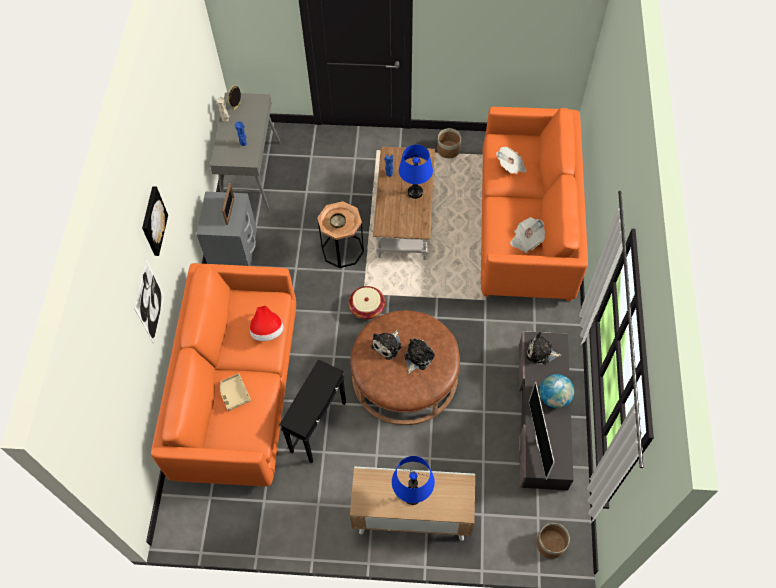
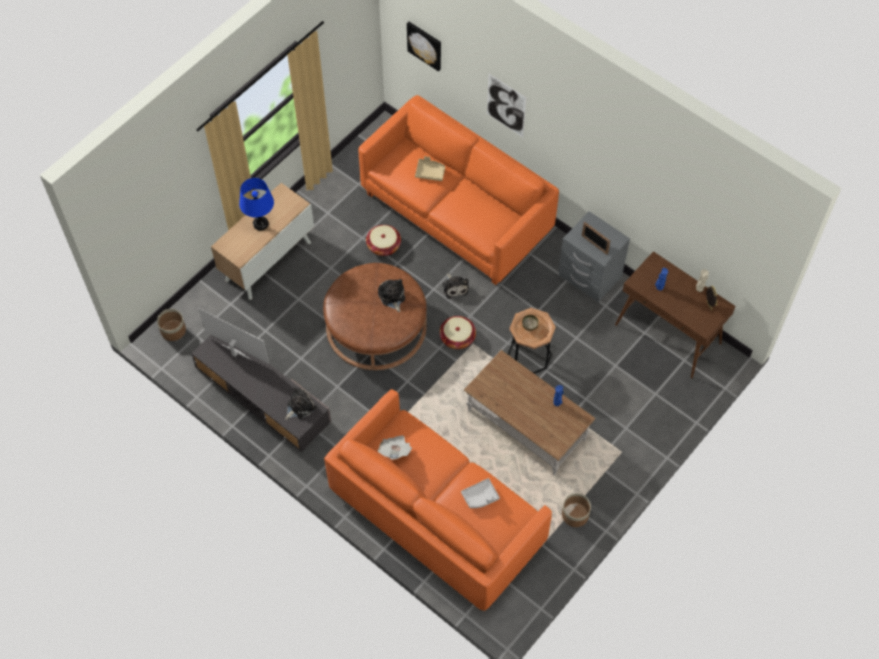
camera: 125 degrees right, 0 degrees up
picture [142,186,168,256] -> picture moved to [407,22,441,72]
grey console table [210,93,281,211] -> brown console table [615,251,736,378]
hat [250,306,284,341] -> none
black side table [279,359,346,463] -> basket [366,225,401,256]
blue table lamp [399,145,433,199] -> none
plush toy [405,339,435,374] -> plush toy moved to [442,273,469,299]
newspaper [496,147,527,174] -> grey tray [461,478,500,508]
globe [540,374,574,408] -> none

